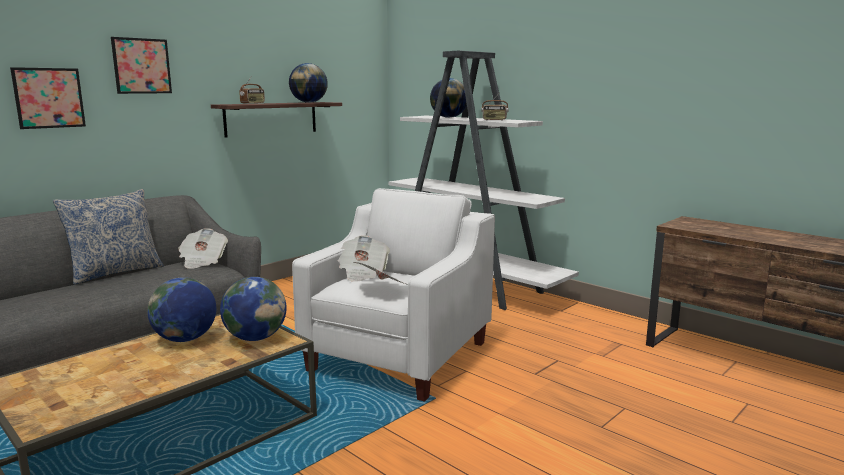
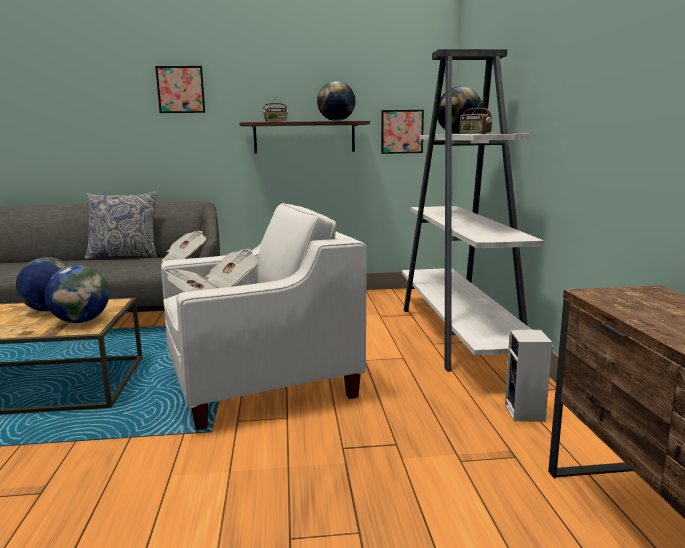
camera: 40 degrees right, 0 degrees up
picture [10,67,86,129] -> picture moved to [381,110,424,154]
none -> speaker [505,330,552,421]

